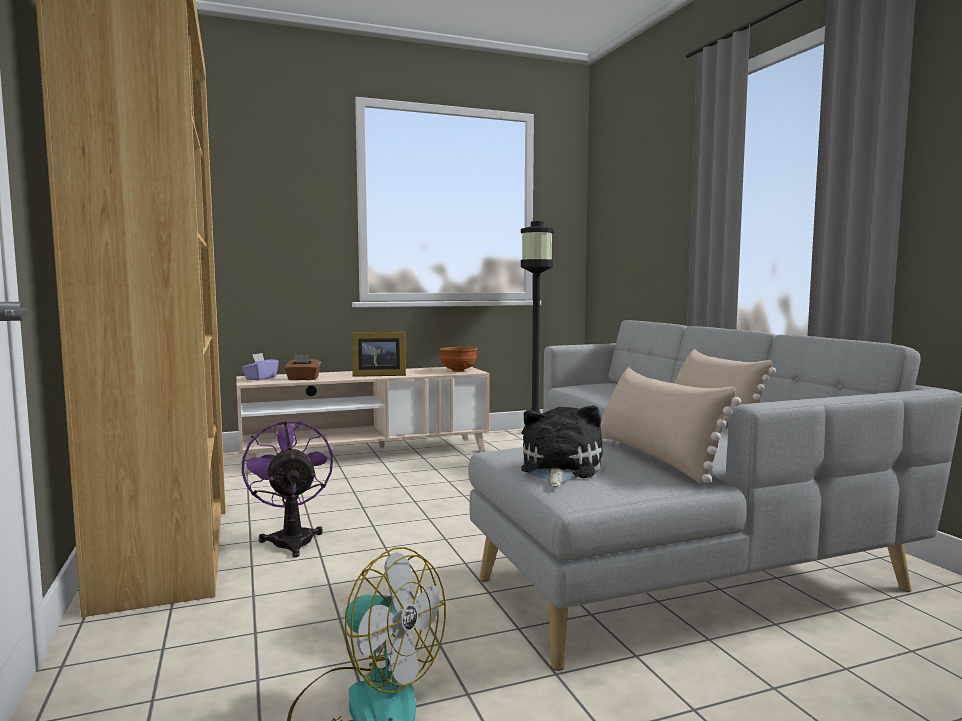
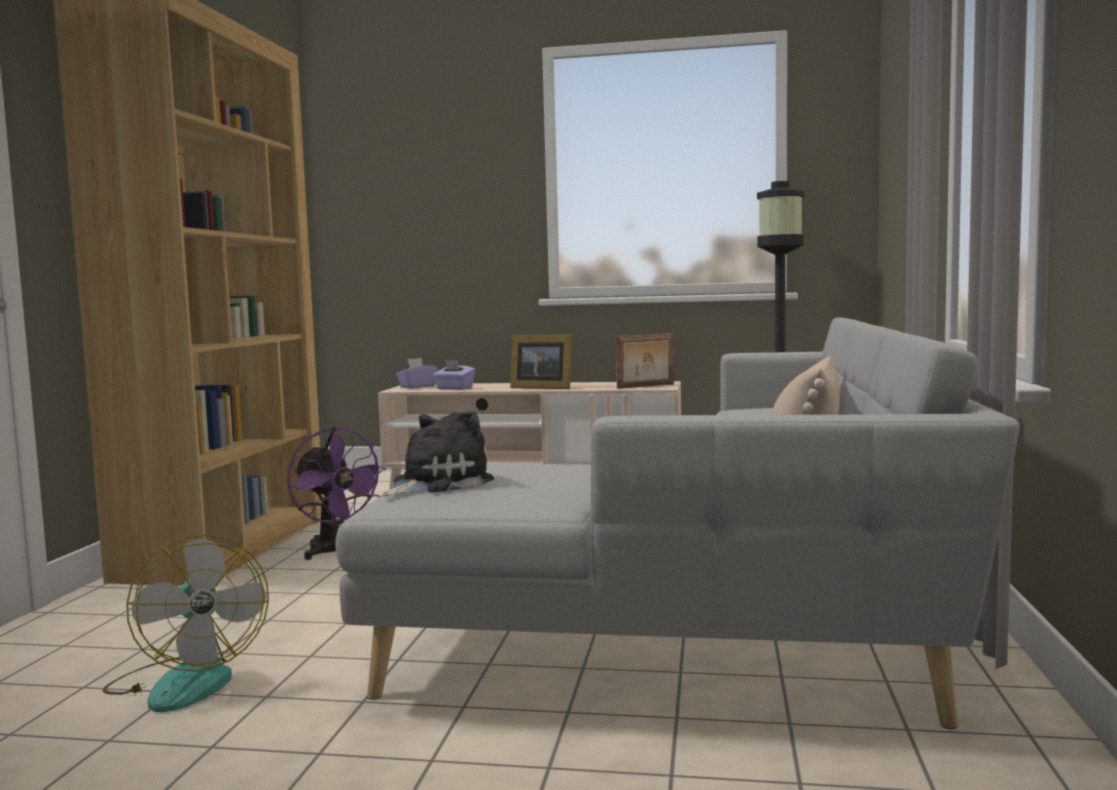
camera: 30 degrees right, 0 degrees up
purple fan [242,420,333,557] -> purple fan turned 135 degrees clockwise [287,427,387,560]
brown tissue box [284,354,321,380] -> purple tissue box [433,360,475,390]
brown bowl [439,347,478,372] -> picture frame [616,333,674,389]
beige pillow [601,367,741,483] -> none

